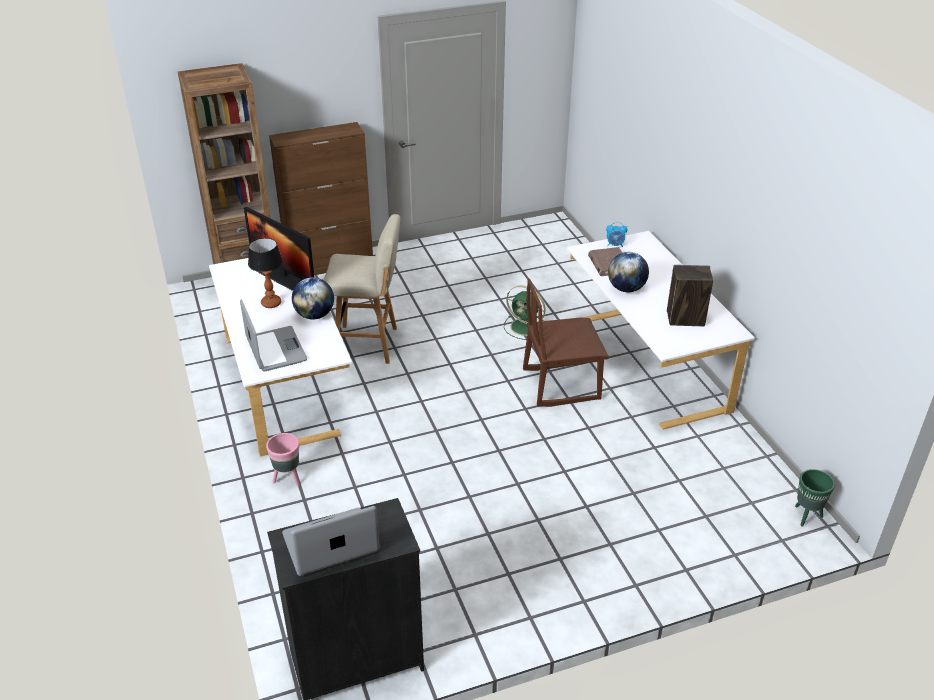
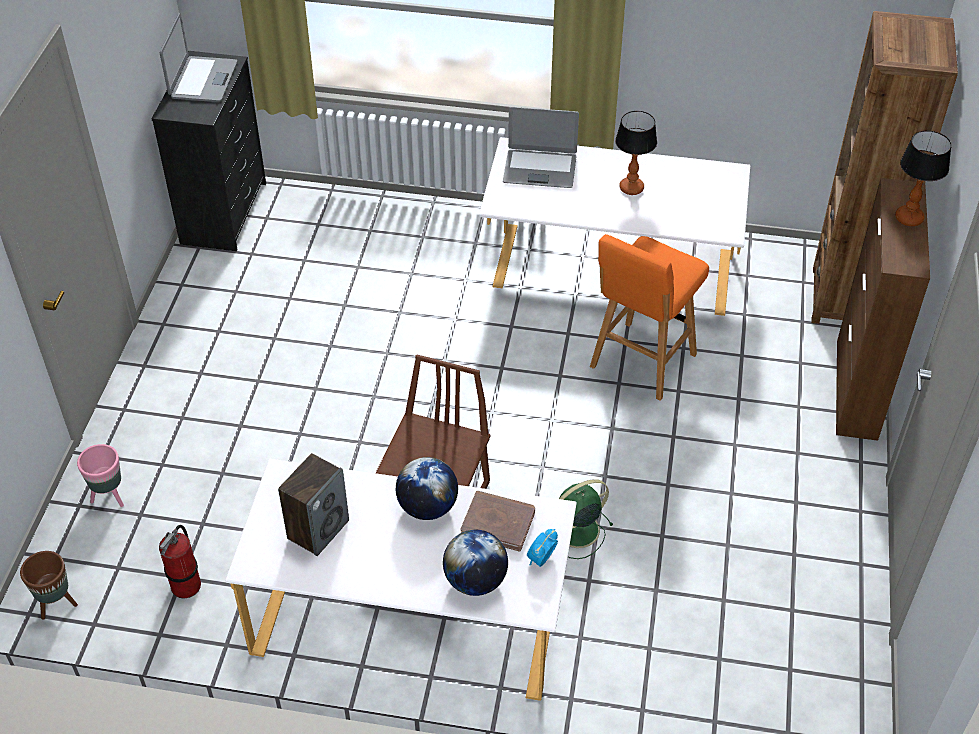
camera: 120 degrees right, 10 degrees up
monitor [244,207,314,291] -> none
pink planter [266,433,299,486] -> pink planter moved to [77,444,124,507]
globe [292,277,334,320] -> globe moved to [443,530,508,596]
beige stool [323,214,400,364] -> orange stool [590,234,709,401]
green planter [795,469,835,527] -> brown planter [20,551,78,620]
none -> fire extinguisher [159,525,201,598]
none -> table lamp [895,130,951,226]

